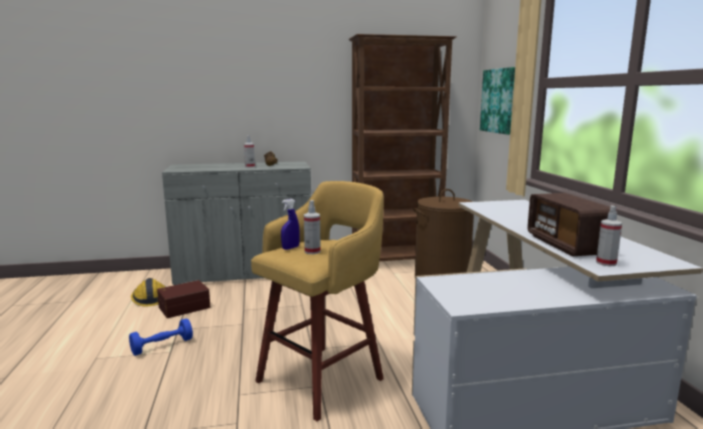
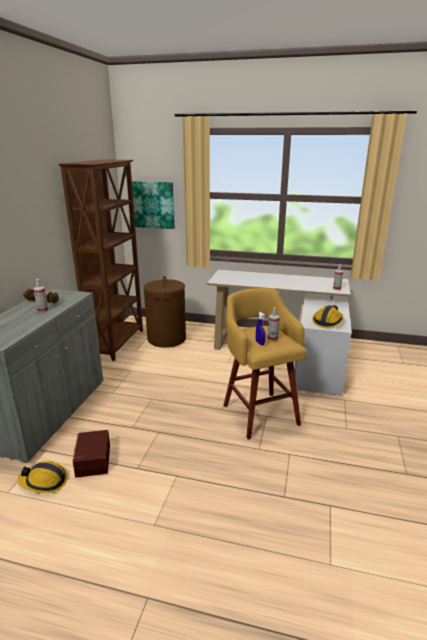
camera: 65 degrees left, 10 degrees up
blue dumbbell [129,319,193,356] -> none
radio [527,193,617,256] -> none
none -> hard hat [312,305,344,328]

